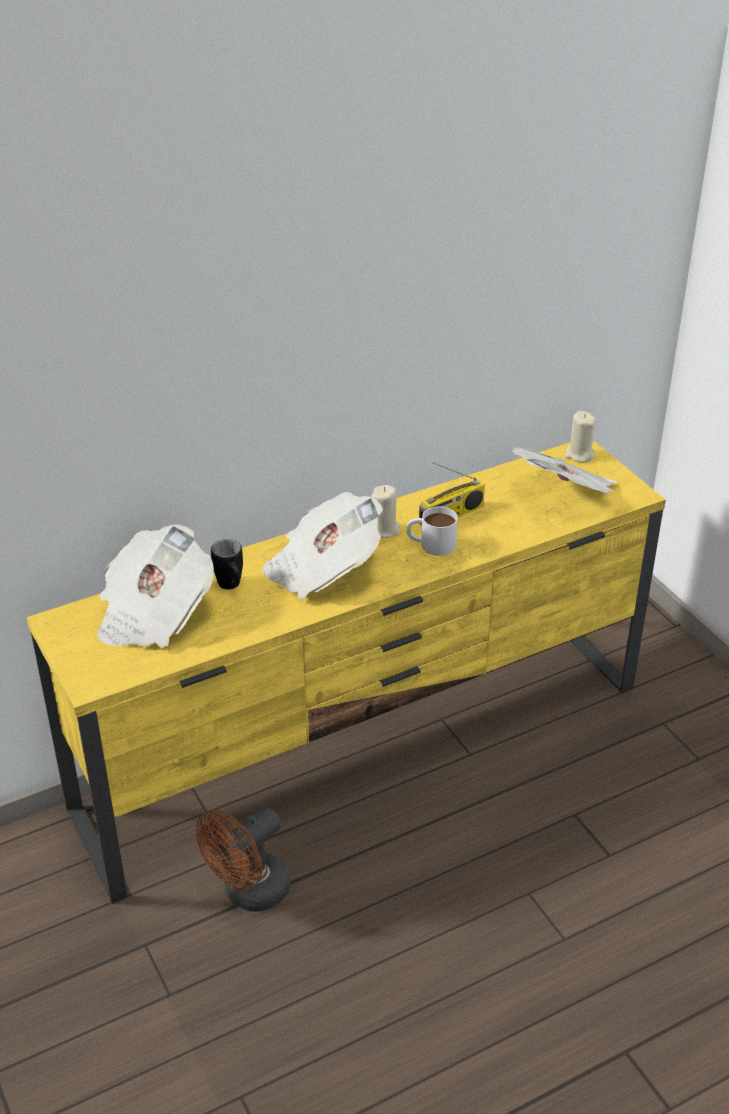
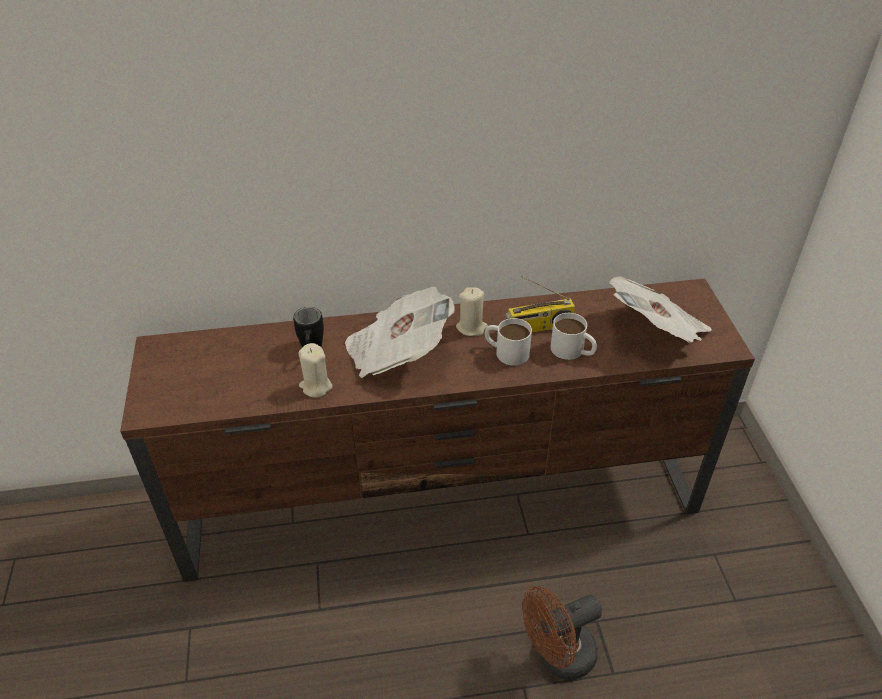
camera: 20 degrees right, 5 degrees up
yellow tv stand [26,440,666,904] -> brown tv stand [120,279,755,582]
newspaper [97,524,214,648] -> none
brown fan [196,808,290,912] -> brown fan moved to [523,586,602,680]
beige candle [564,411,597,462] -> beige candle moved to [299,343,333,398]
none -> white mug [550,313,597,360]

